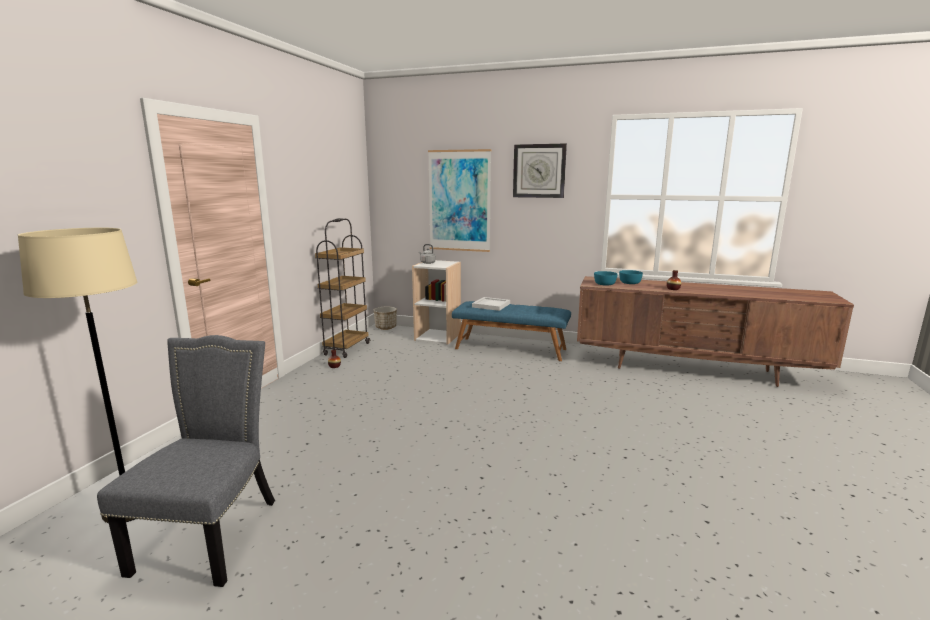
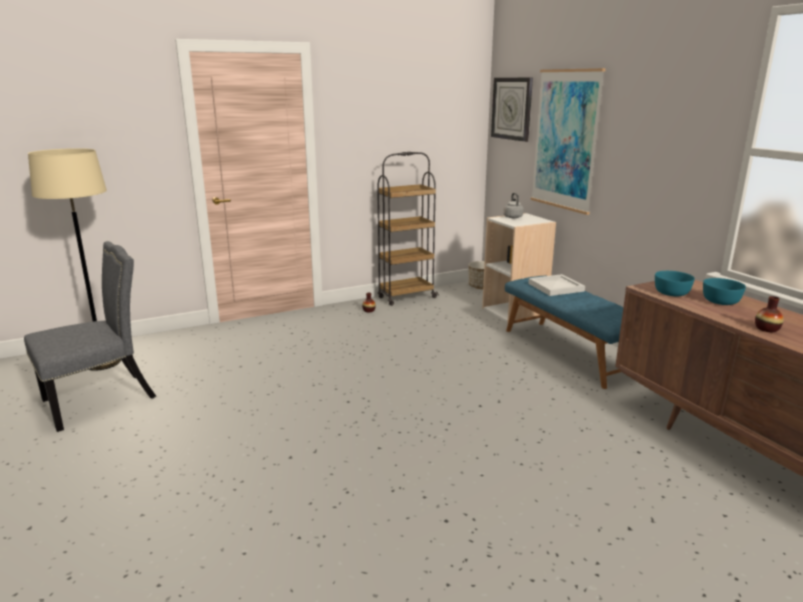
camera: 45 degrees right, 5 degrees up
wall clock [513,144,567,198] -> wall clock moved to [491,77,533,142]

